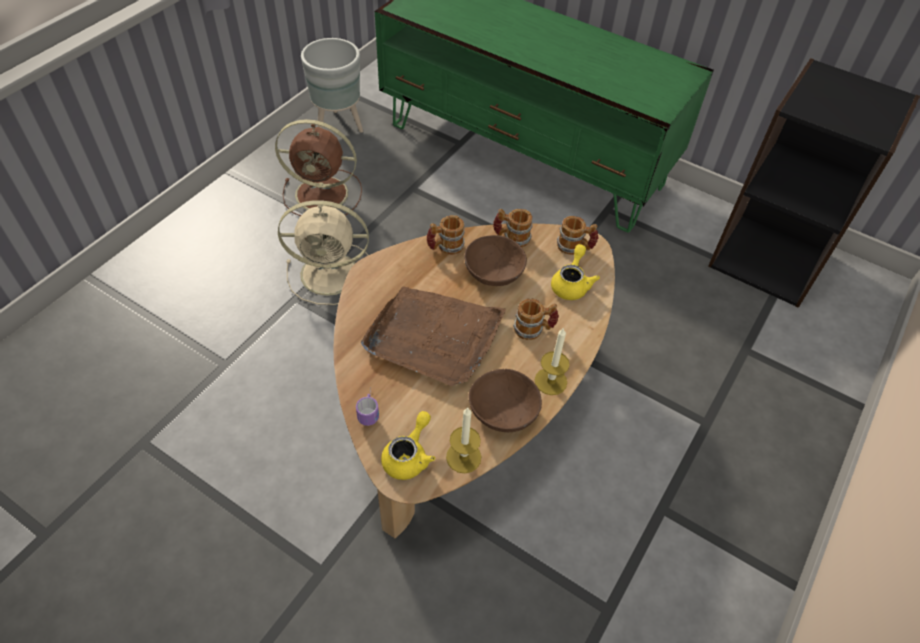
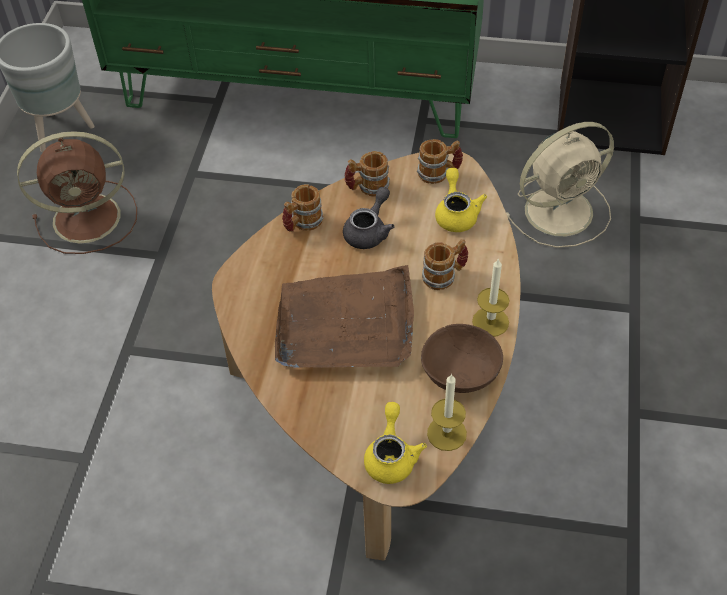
camera: 20 degrees left, 0 degrees up
beige fan [278,200,369,305] -> beige fan moved to [506,122,614,248]
mug [356,387,379,426] -> none
brown bowl [464,235,527,286] -> grey teapot [343,187,395,249]

